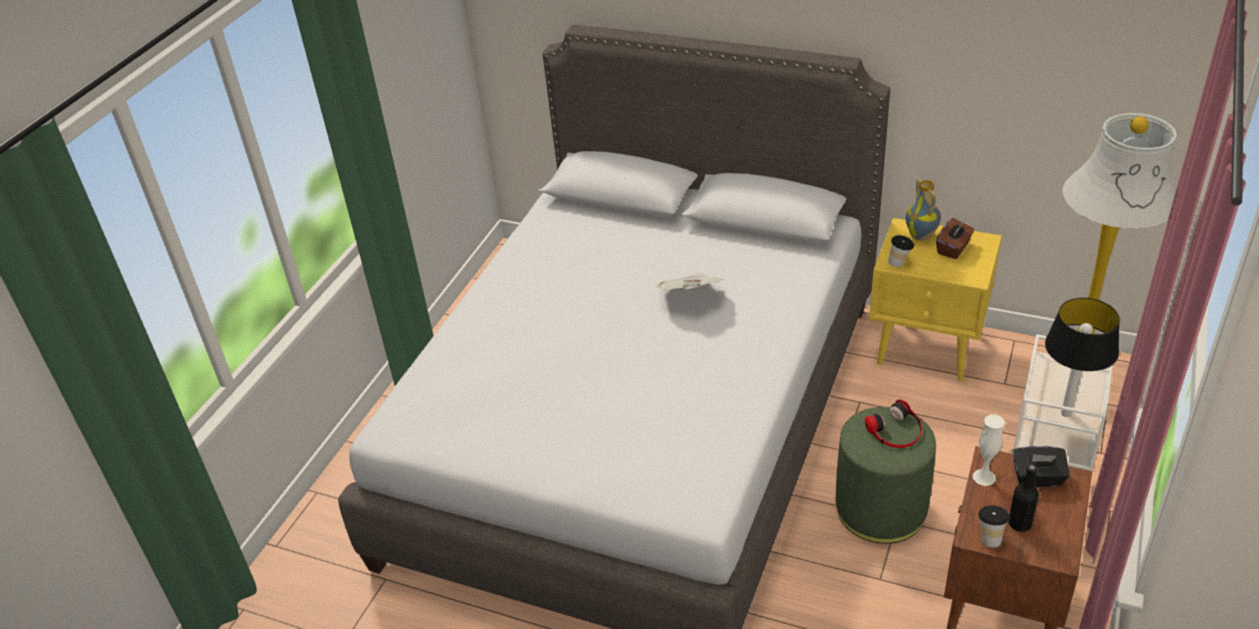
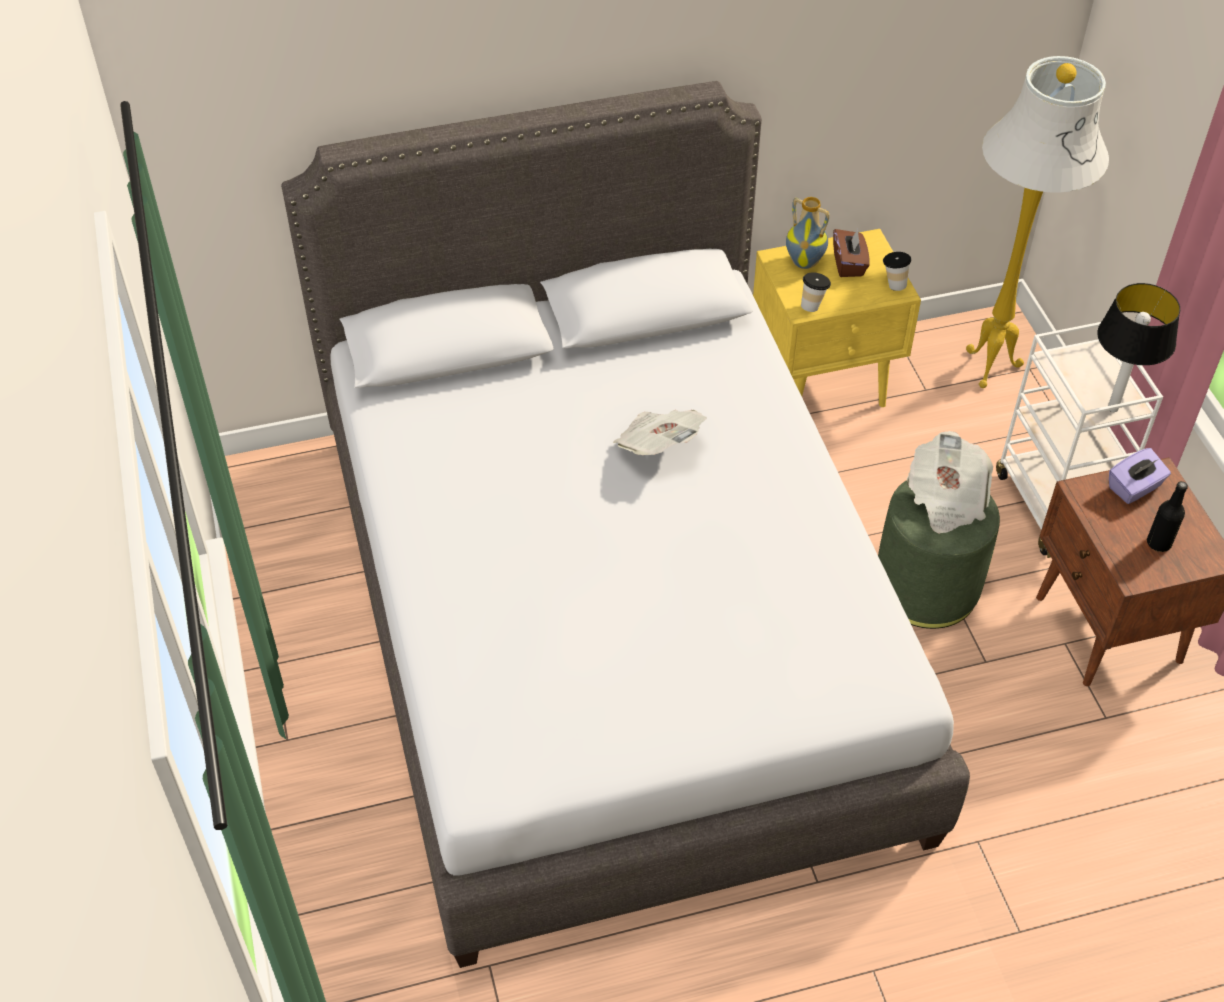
camera: 40 degrees left, 10 degrees up
headphones [865,399,922,448] -> newspaper [907,431,993,534]
white vase [973,414,1005,486] -> none
cup [978,505,1010,548] -> cup moved to [883,252,911,291]
black tissue box [1013,446,1070,487] -> purple tissue box [1109,448,1171,504]

